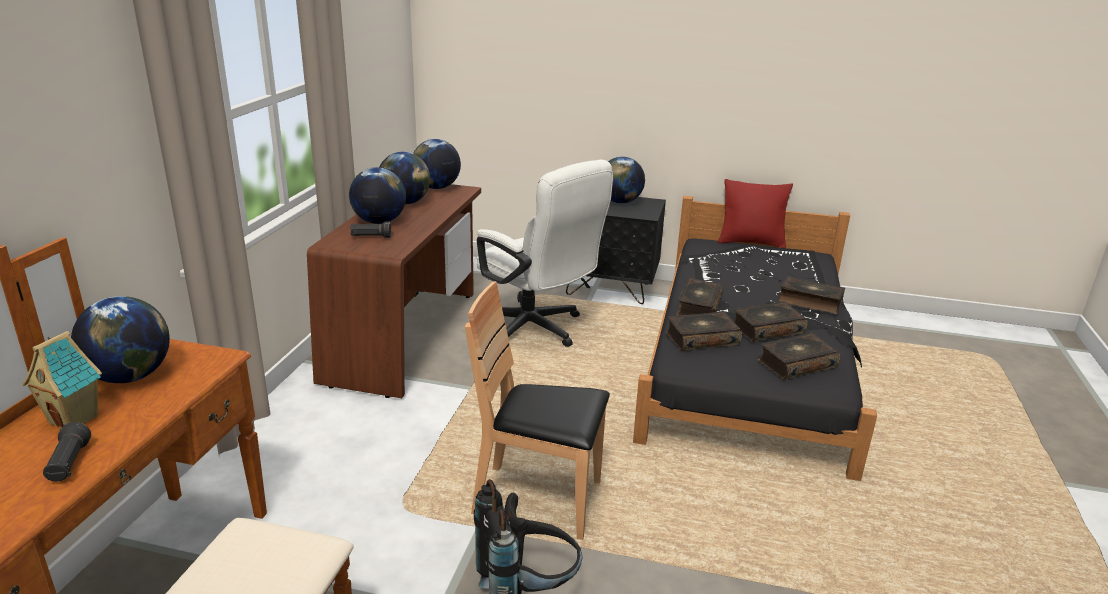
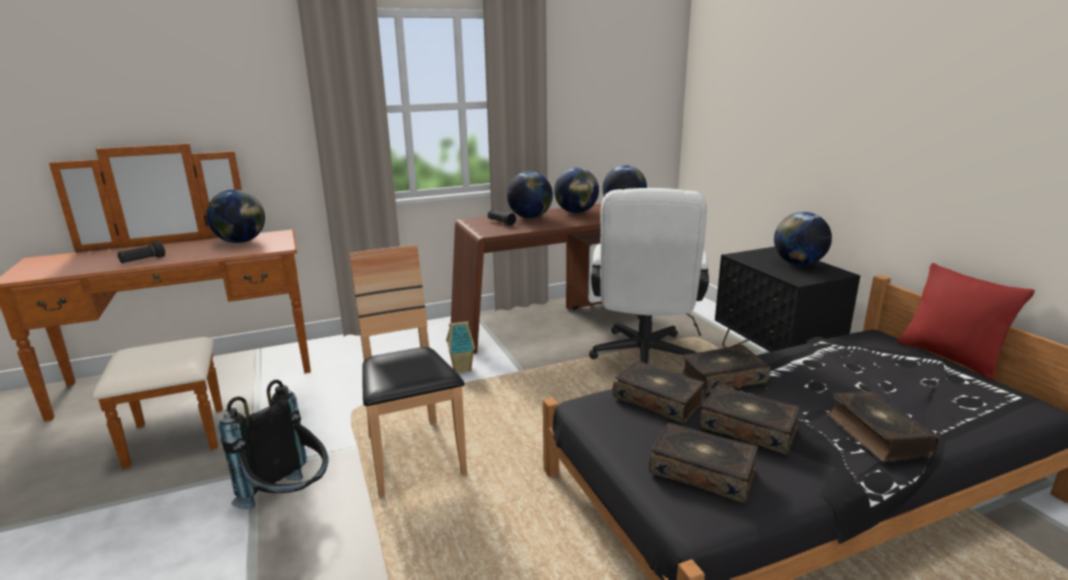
camera: 55 degrees right, 5 degrees down
toy house [22,331,102,430] -> toy house moved to [446,321,475,372]

